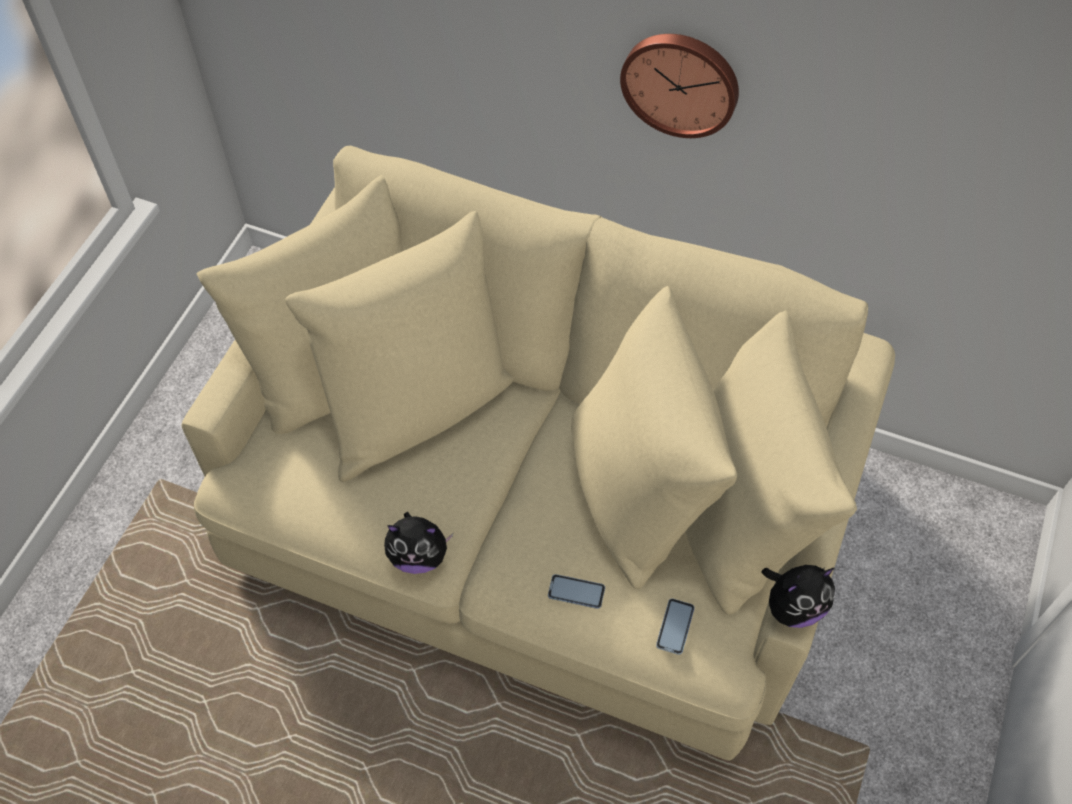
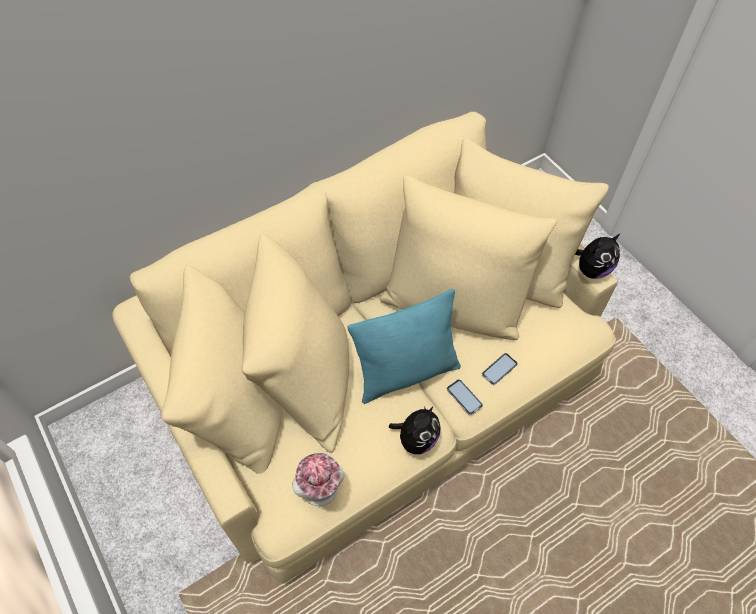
camera: 55 degrees left, 0 degrees up
wall clock [620,34,739,138] -> none
phone [656,598,695,655] -> phone moved to [447,379,483,415]
plush toy [761,565,835,628] -> plush toy turned 45 degrees clockwise [575,233,621,279]
none -> hat [292,453,344,506]
none -> turquoise pillow [347,289,461,404]

